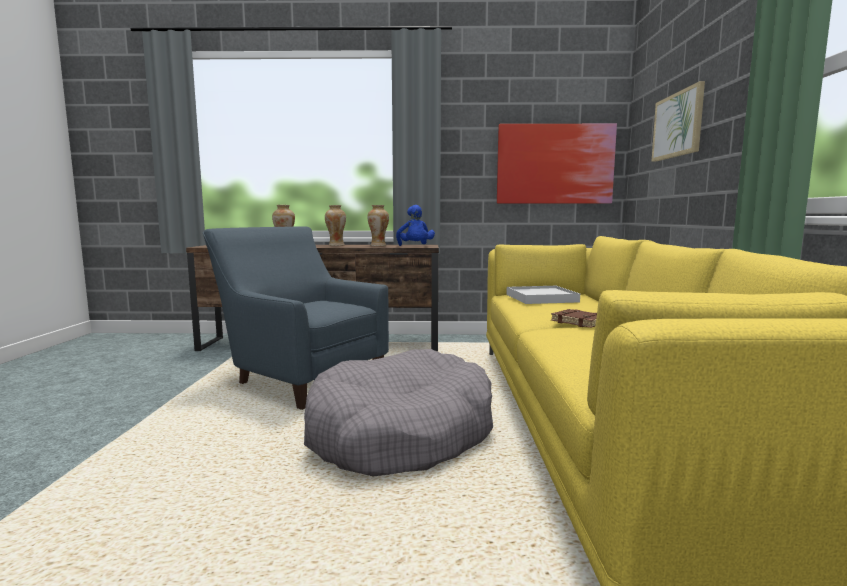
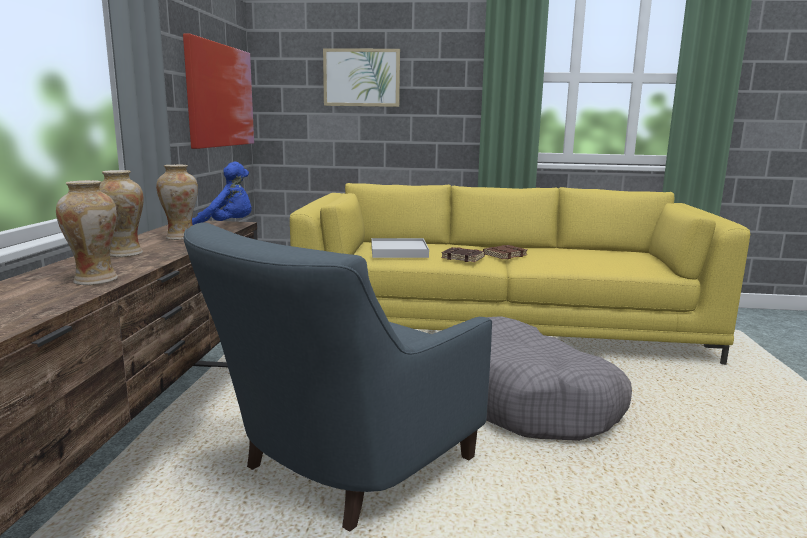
camera: 85 degrees left, 5 degrees up
none -> brown book [441,247,485,262]

